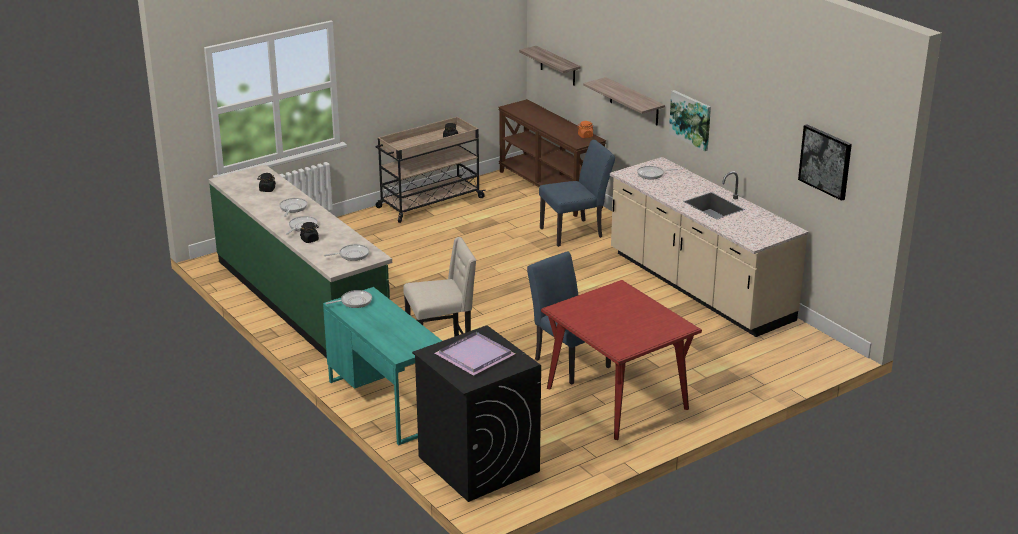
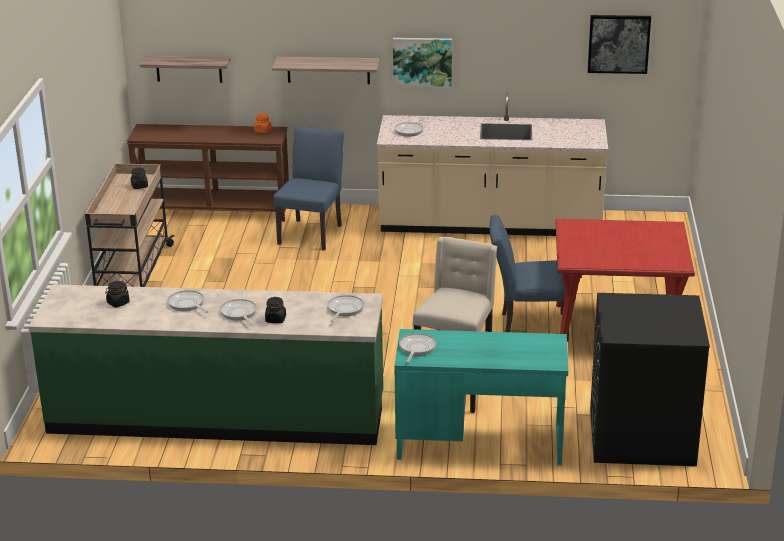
camera: 50 degrees left, 0 degrees up
purple tray [435,332,515,376] -> none

